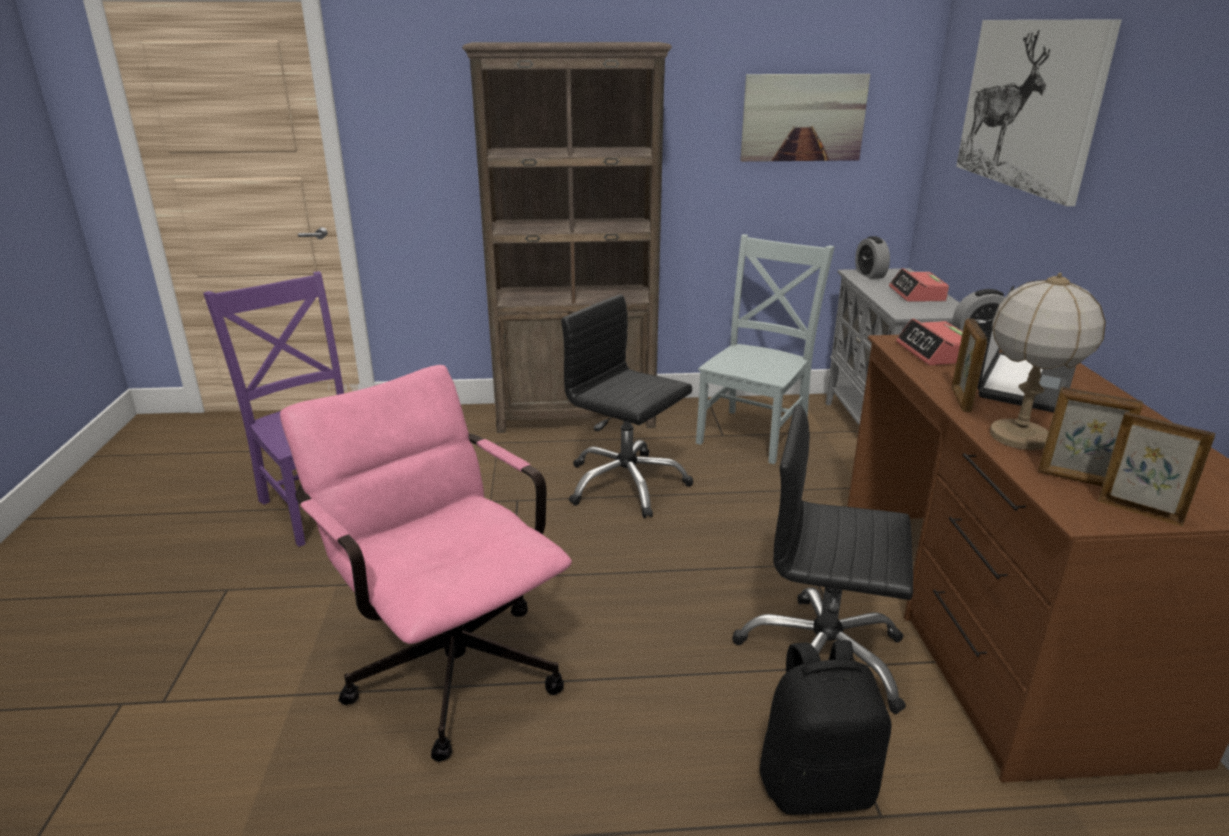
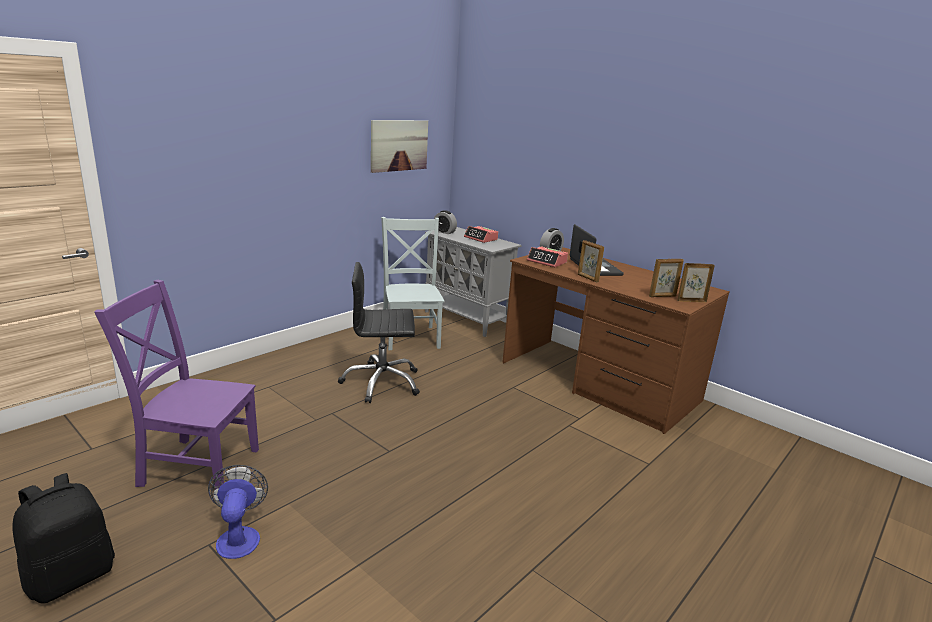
camera: 45 degrees left, 5 degrees down
pink office chair [280,365,572,762] -> none
brown bookcase [462,42,672,433] -> none
black office chair [732,405,913,714] -> none
black backpack [760,640,892,815] -> black backpack moved to [12,473,115,604]
picture [956,19,1122,206] -> none
table lamp [990,272,1106,450] -> none
none -> fan [208,465,268,559]

